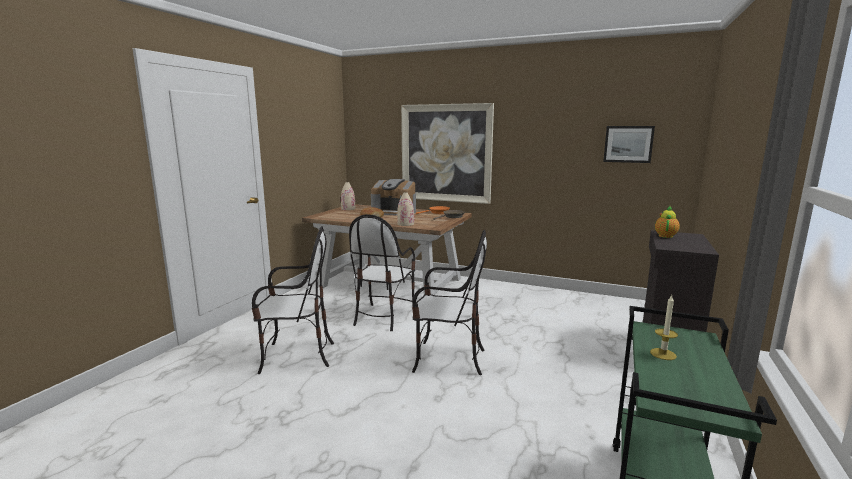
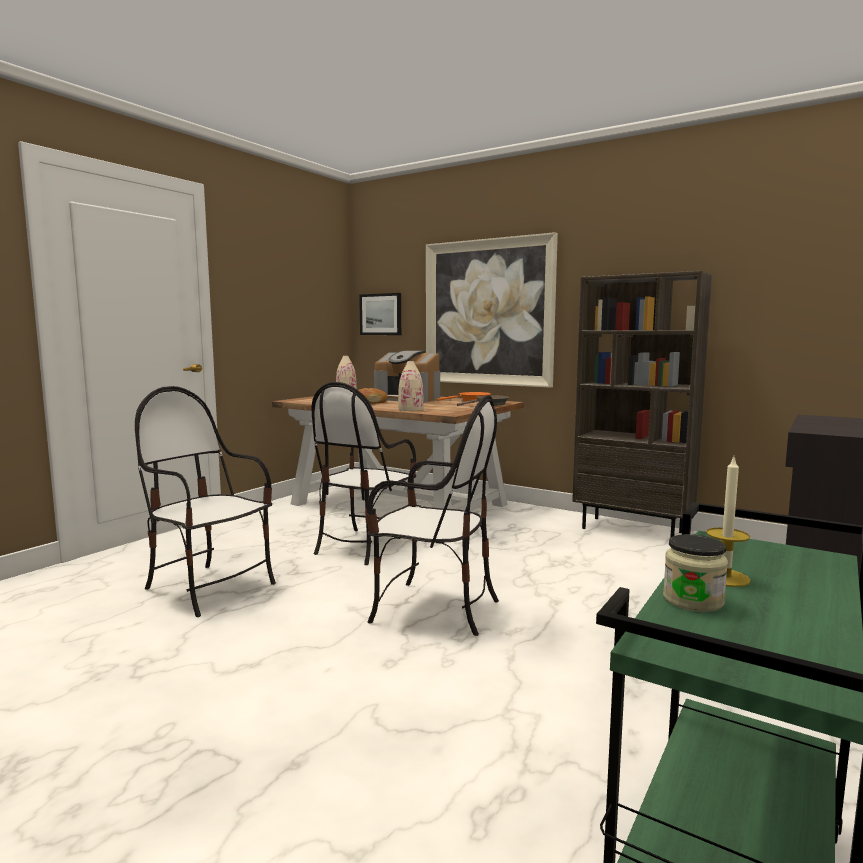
camera: 10 degrees right, 5 degrees down
chair [252,226,334,374] -> chair turned 150 degrees counterclockwise [135,386,276,617]
picture [603,126,655,163] -> picture moved to [359,293,401,335]
teapot [655,206,680,238] -> none
none -> brown bookcase [572,271,712,538]
none -> jar [663,534,728,612]

